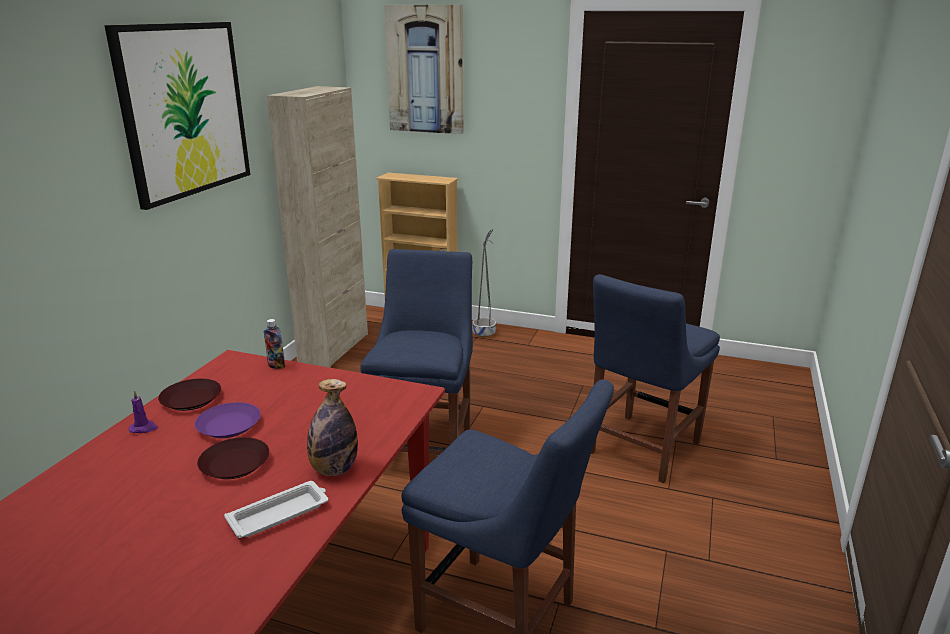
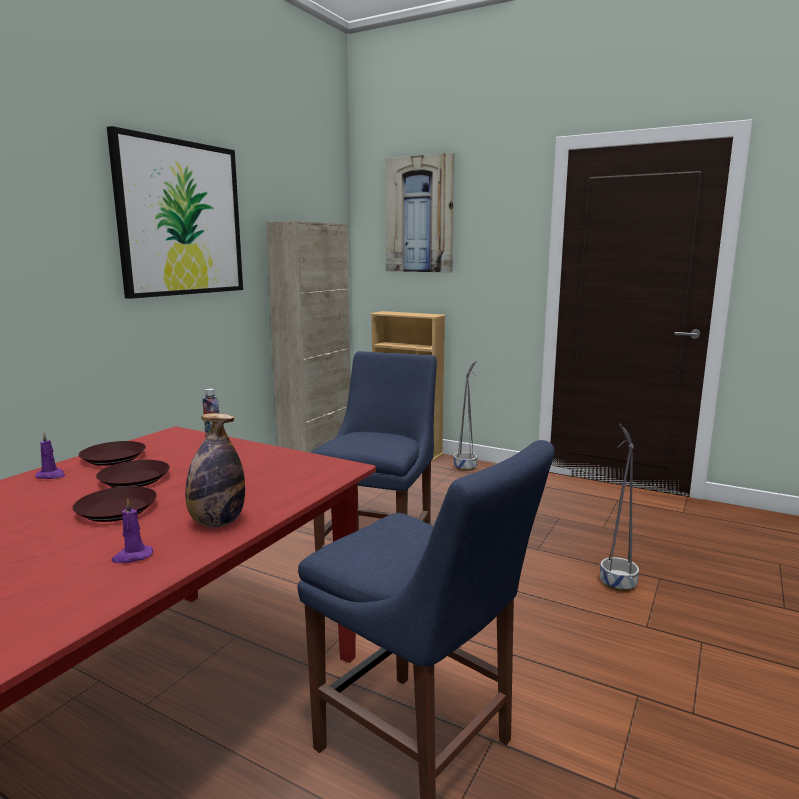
camera: 10 degrees right, 10 degrees down
purple plate [195,402,261,438] -> brown plate [96,460,170,488]
white tray [224,481,328,538] -> purple candle [111,498,153,563]
blue chair [591,274,720,483] -> grey planter [600,424,639,592]

